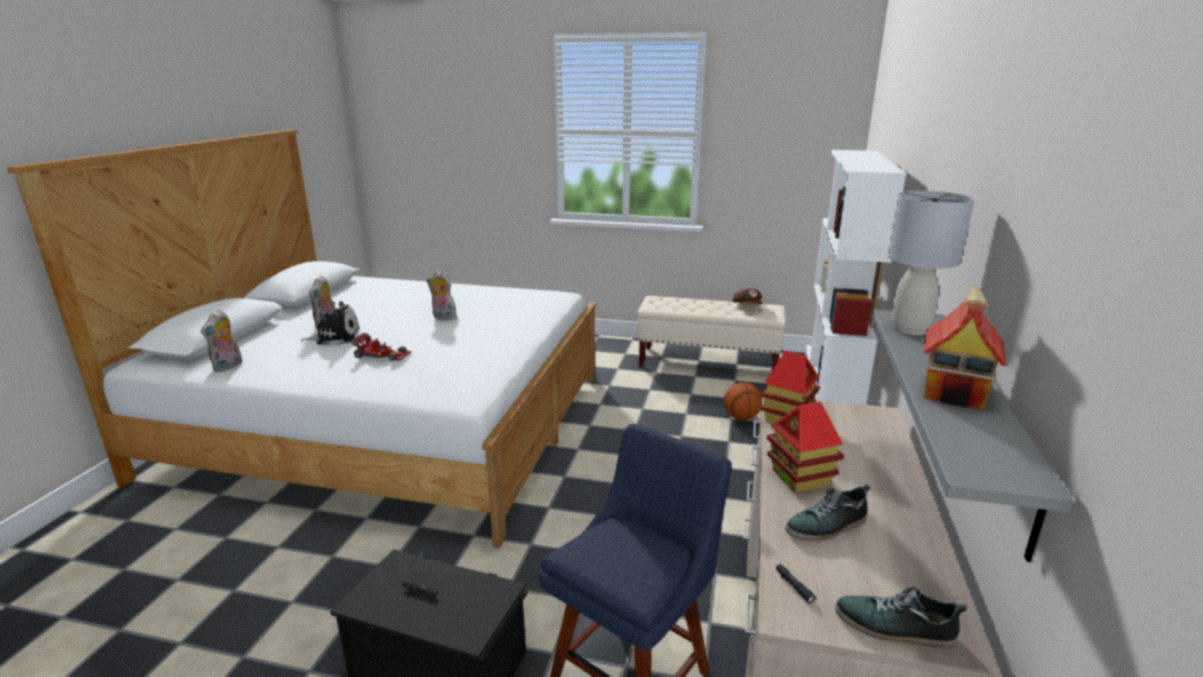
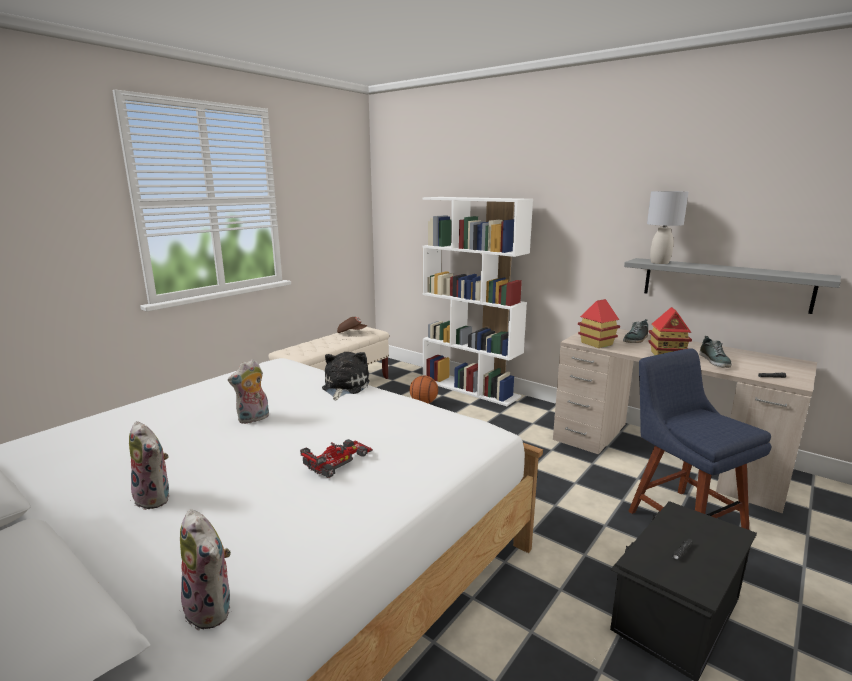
camera: 65 degrees left, 5 degrees down
plush toy [300,301,360,345] -> plush toy moved to [322,352,370,401]
shoe [835,586,967,649] -> shoe moved to [623,319,648,343]
toy house [923,284,1006,410] -> none

